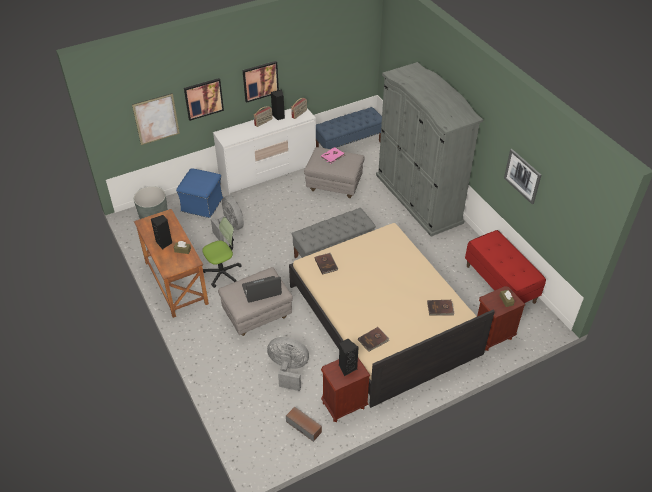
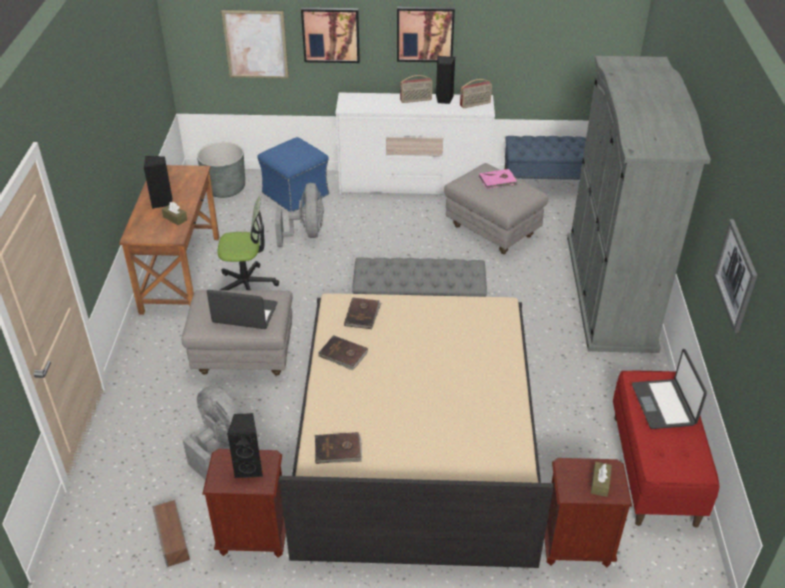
camera: 30 degrees right, 5 degrees down
brown book [427,300,455,316] -> brown book moved to [318,335,368,370]
none -> laptop [632,349,707,429]

